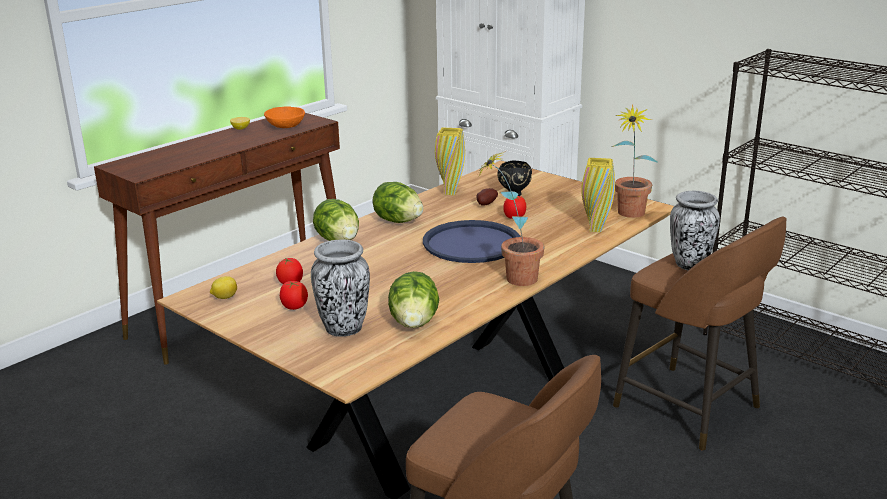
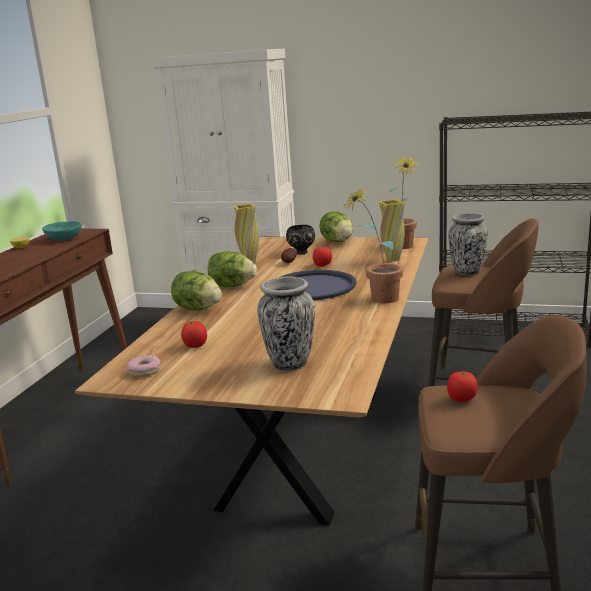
camera: 25 degrees left, 5 degrees down
lemon [210,276,237,299] -> donut [127,355,161,377]
orange bowl [264,106,305,128] -> turquoise bowl [42,221,82,241]
tomato [280,281,308,310] -> tomato moved to [447,371,477,402]
lettuce [388,271,439,328] -> lettuce moved to [319,211,353,242]

